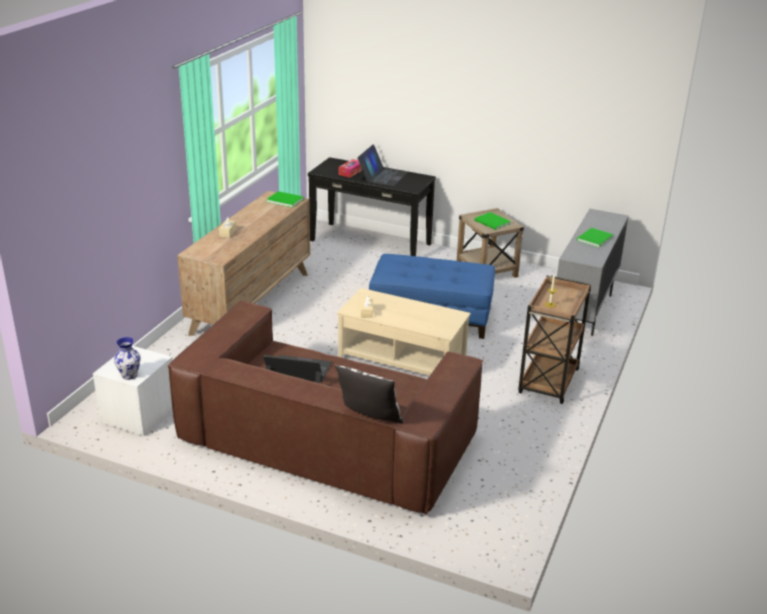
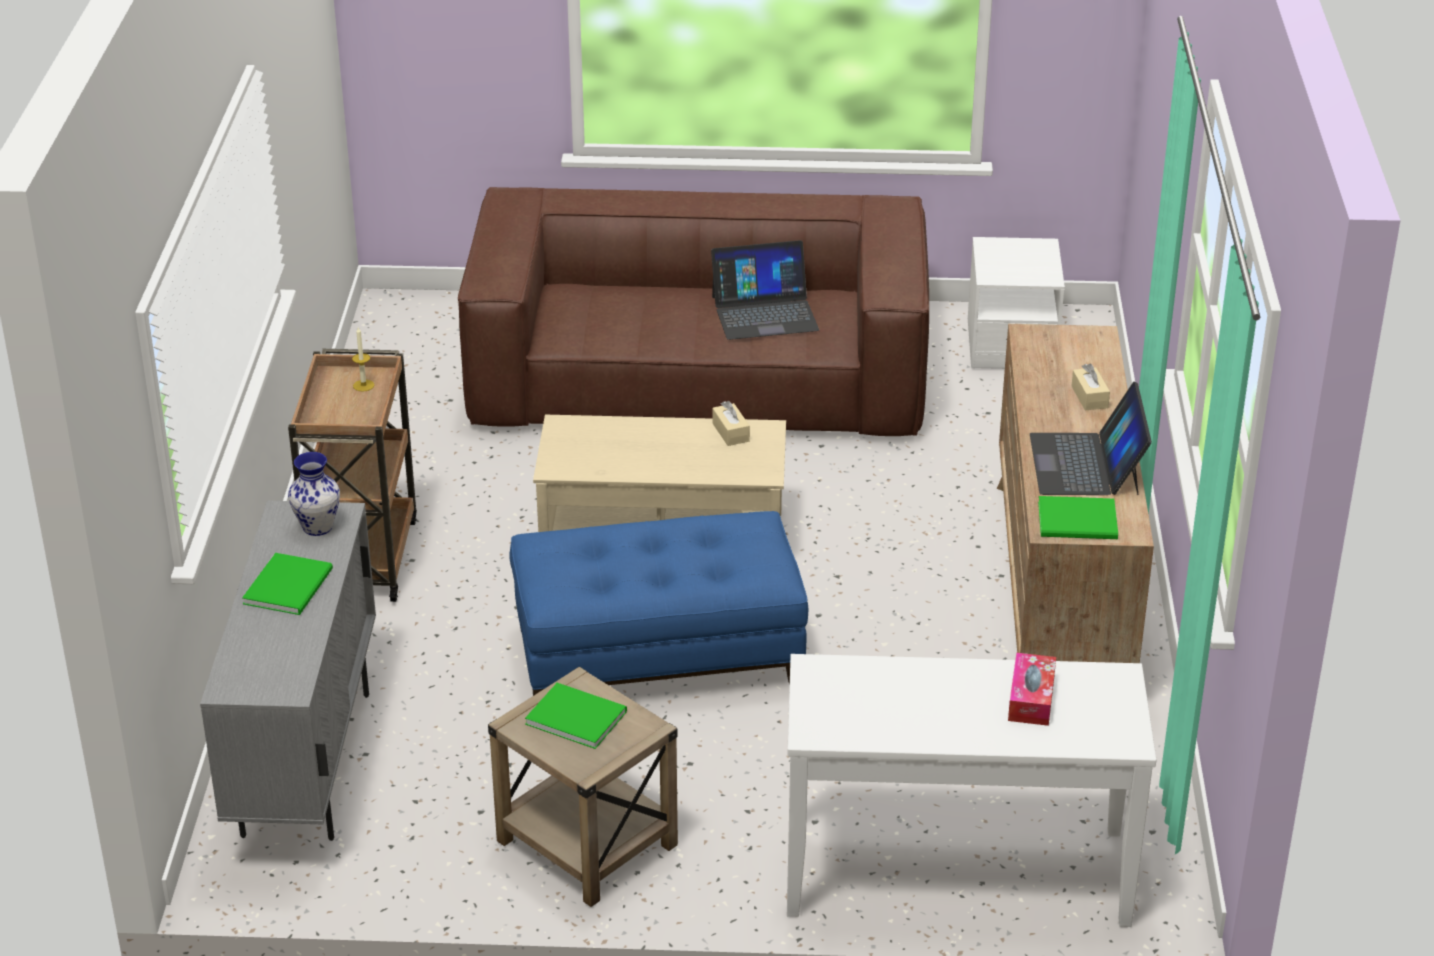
camera: 160 degrees right, 5 degrees up
vase [114,337,141,380] -> vase moved to [288,452,340,536]
black console table [308,157,436,256] -> white console table [787,654,1156,927]
pillow [334,364,404,424] -> none
laptop [357,144,408,186] -> laptop moved to [1030,382,1152,495]

